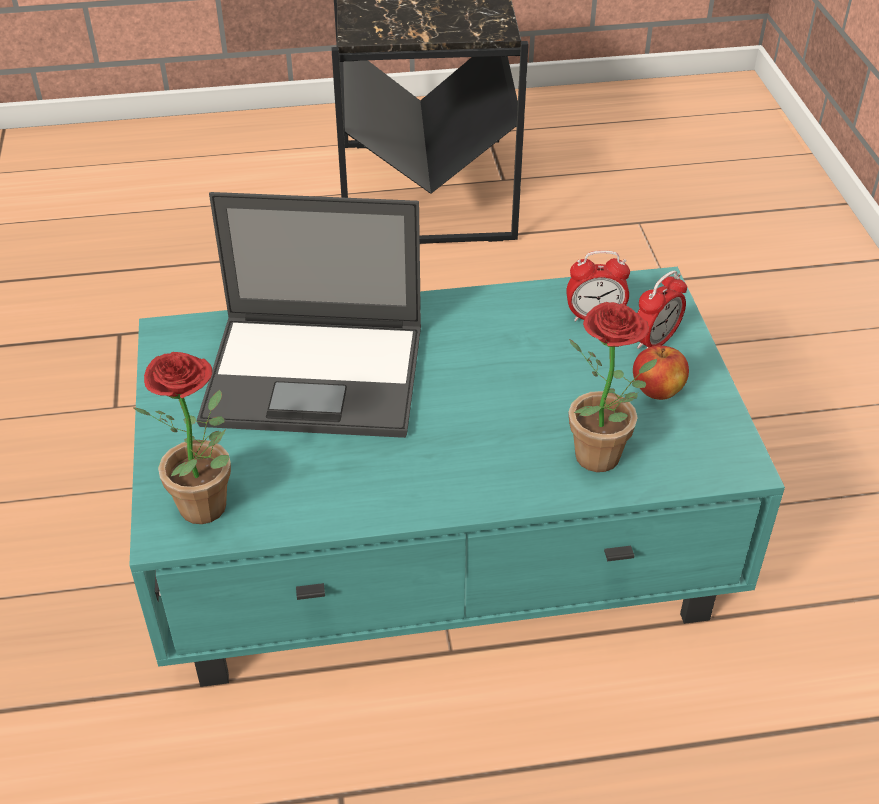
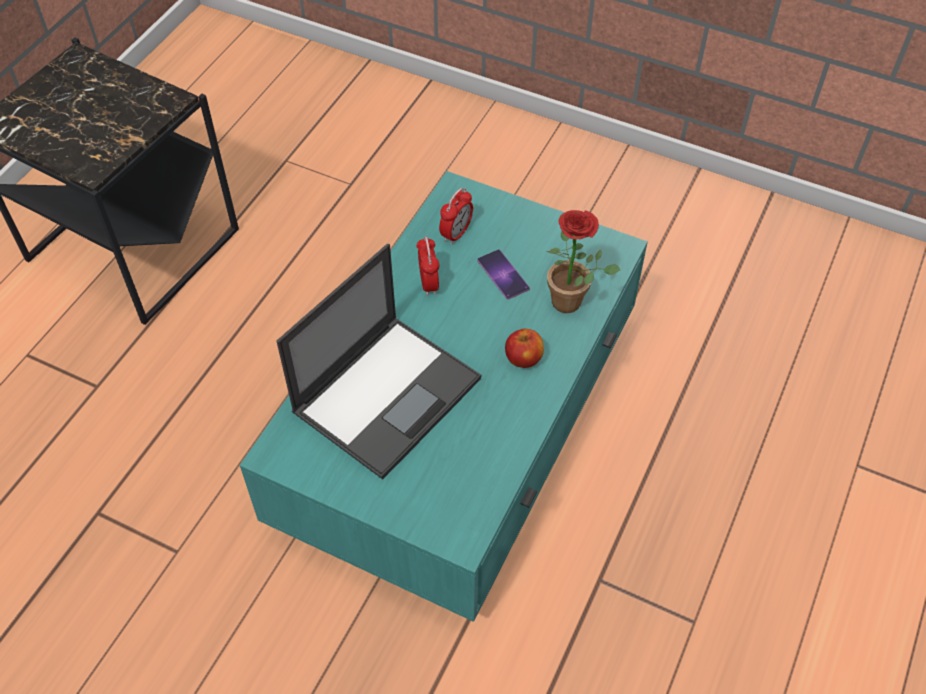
camera: 55 degrees left, 10 degrees up
potted plant [134,352,231,524] -> none
apple [633,345,689,400] -> apple moved to [505,329,544,368]
alarm clock [637,271,687,349] -> alarm clock moved to [416,236,440,296]
none -> phone [477,249,530,300]

